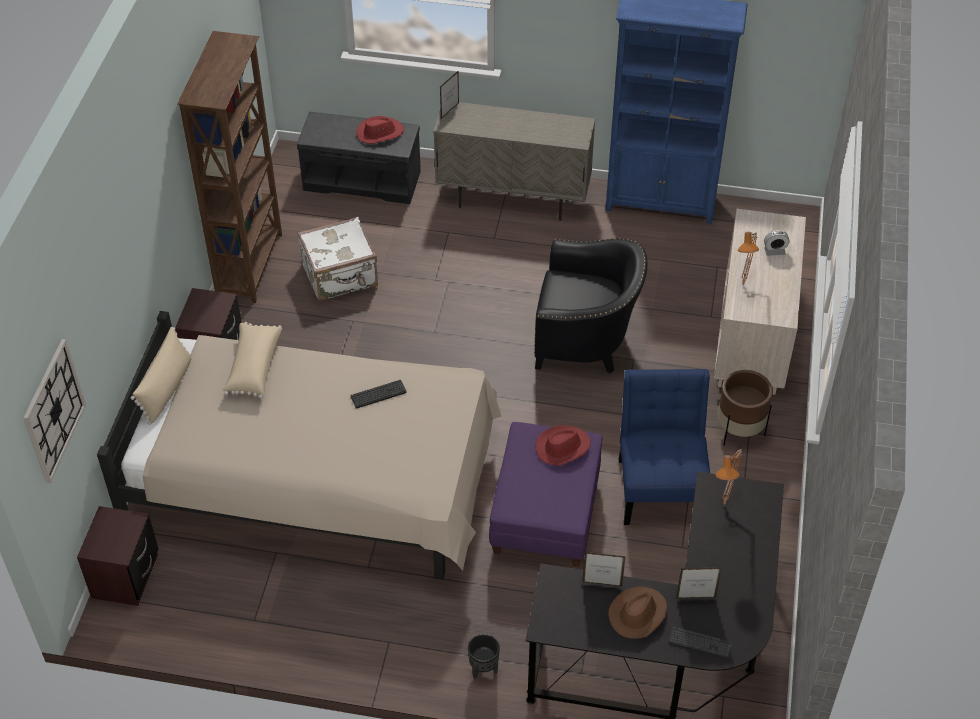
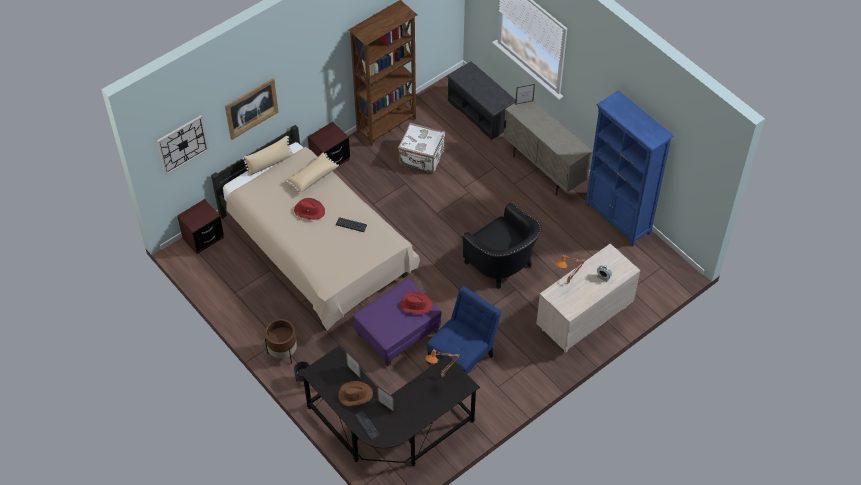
camera: 40 degrees right, 5 degrees up
red hat [357,116,404,144] -> red hat moved to [294,198,325,220]
brown planter [717,370,773,446] -> brown planter moved to [265,319,297,364]
none -> picture [225,78,279,140]

